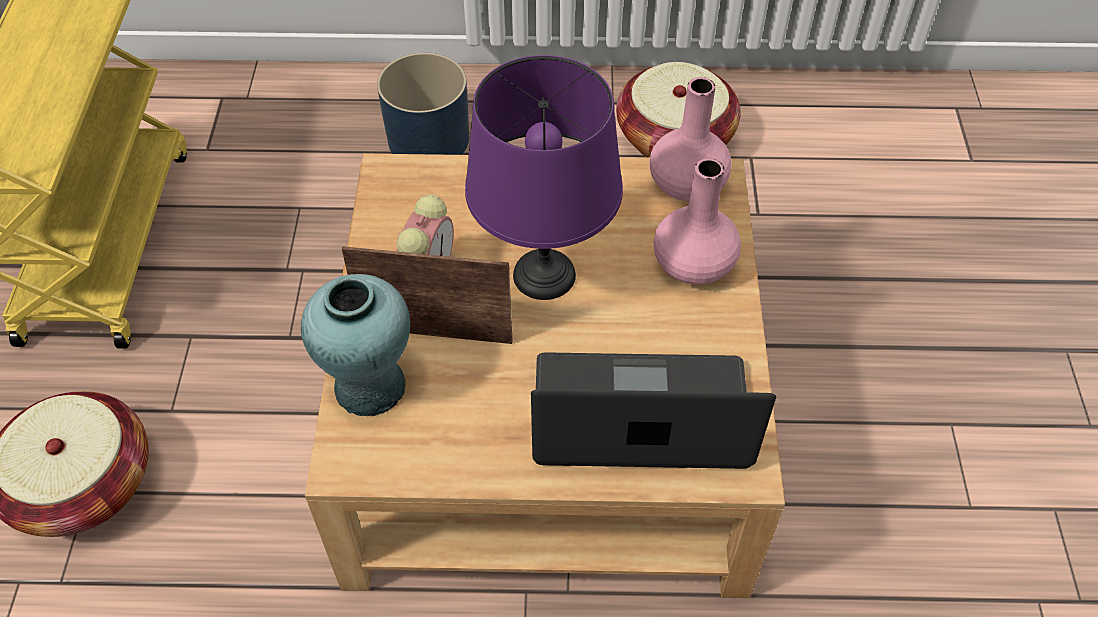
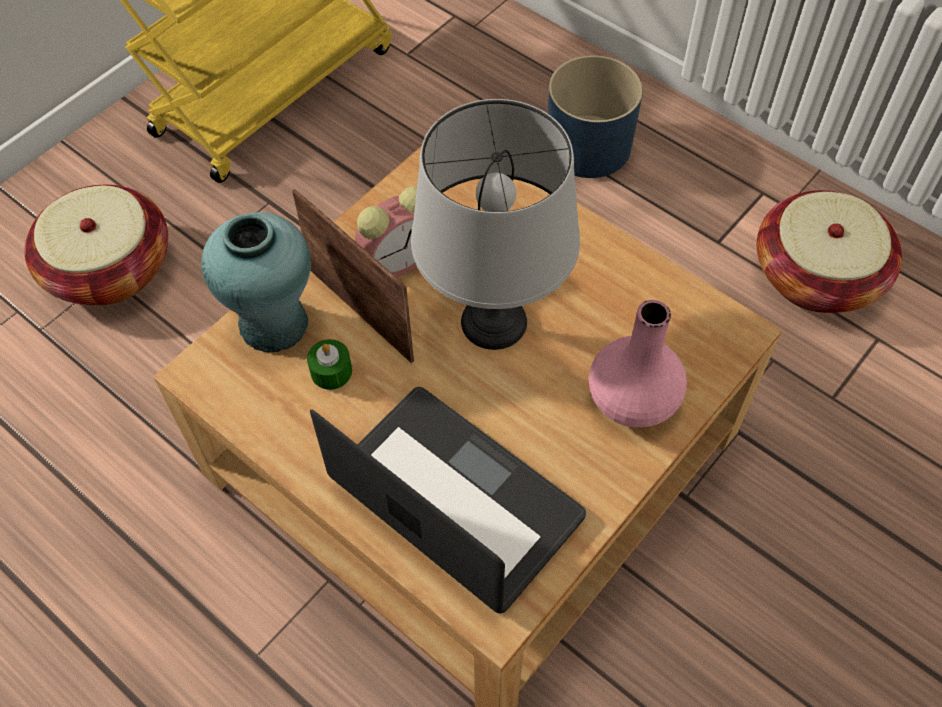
camera: 40 degrees right, 5 degrees up
purple table lamp [465,55,623,300] -> grey table lamp [411,99,580,350]
pink vase [649,77,731,201] -> none
none -> green candle [307,339,352,390]

